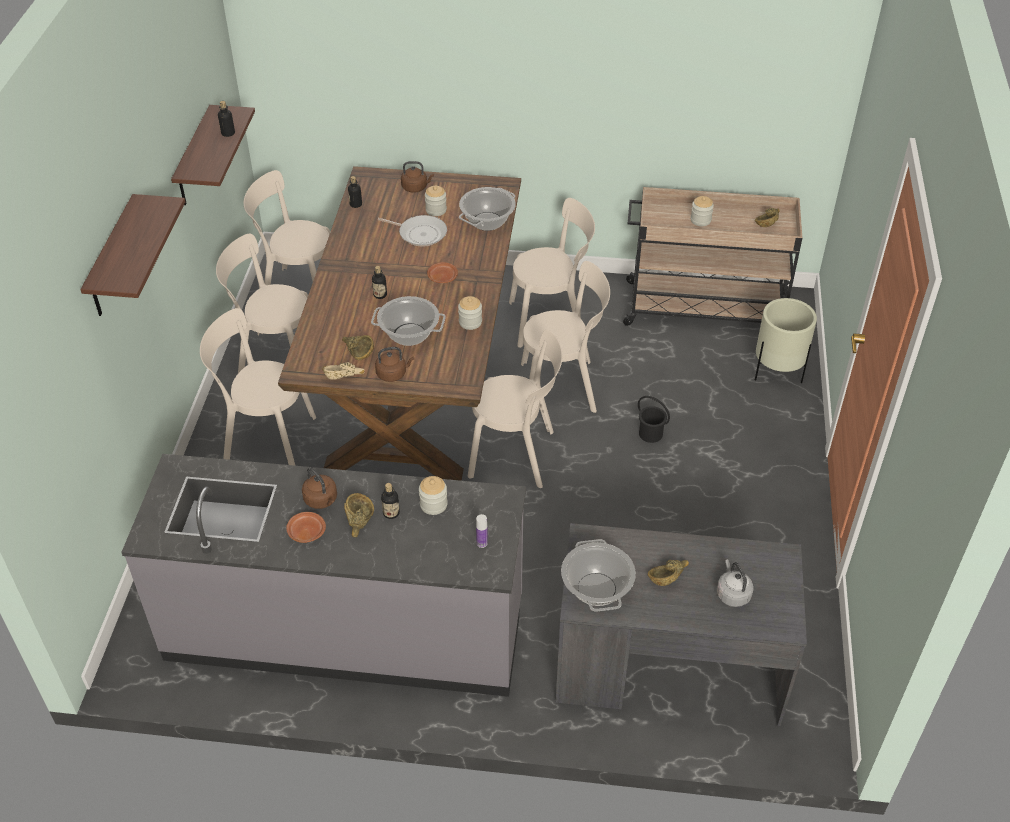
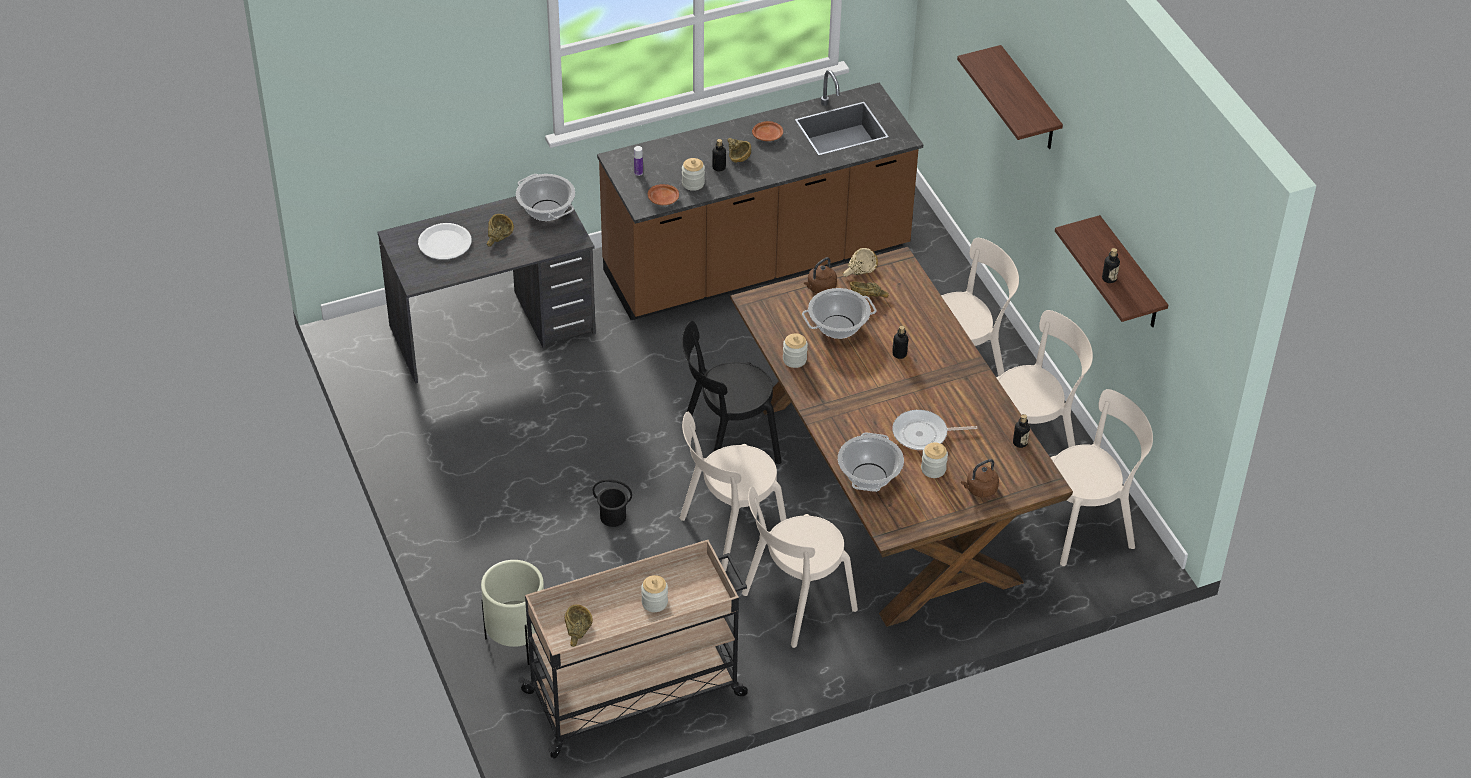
camera: 150 degrees right, 0 degrees up
grey counter [121,454,526,697] -> brown counter [597,70,923,320]
brown kettle [302,468,337,509] -> none
brown plate [427,262,458,283] -> brown plate moved to [648,184,679,205]
beige chair [468,329,562,488] -> black chair [682,321,782,464]
grey kettle [717,559,753,607] -> white plate [418,223,472,260]

